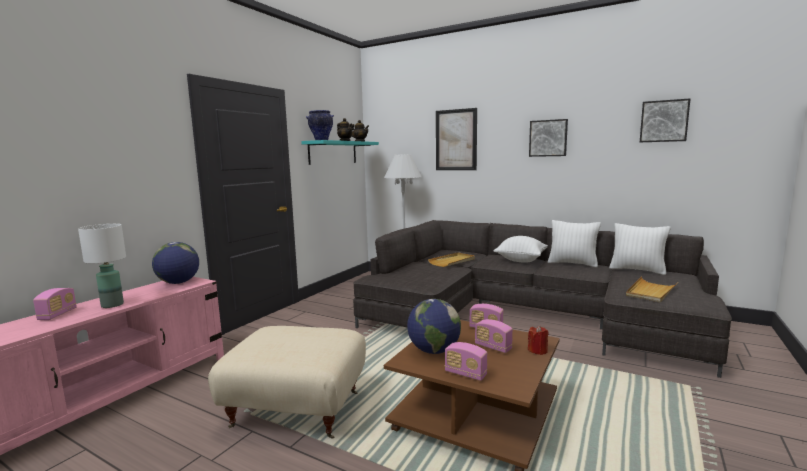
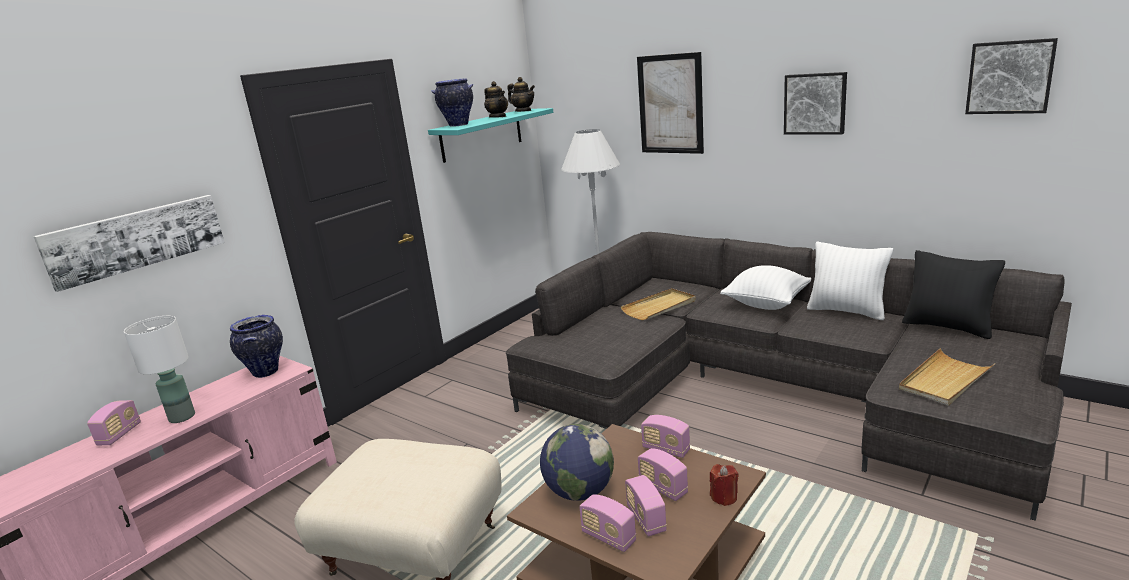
camera: 10 degrees right, 10 degrees up
globe [152,242,199,284] -> vase [230,315,283,378]
white pillow [609,223,671,275] -> black pillow [902,250,1005,339]
none -> picture [33,195,225,292]
none -> radio [625,475,667,536]

